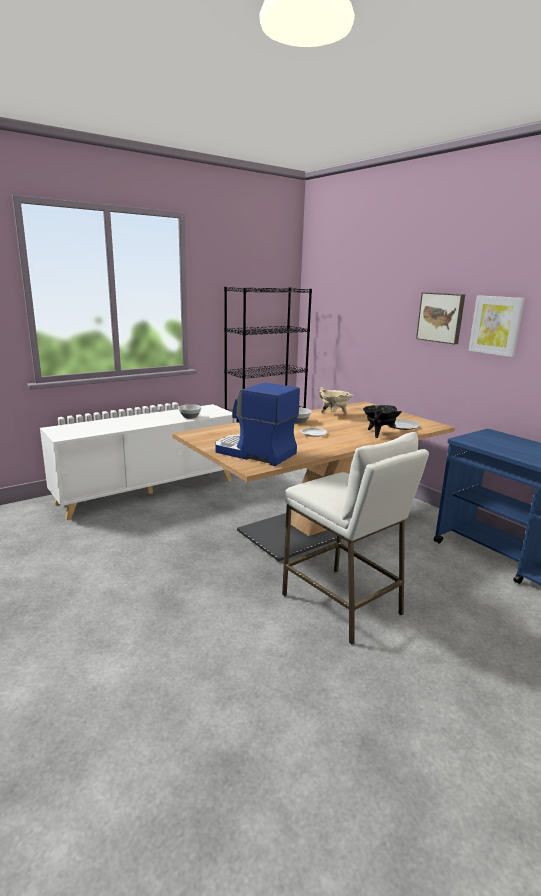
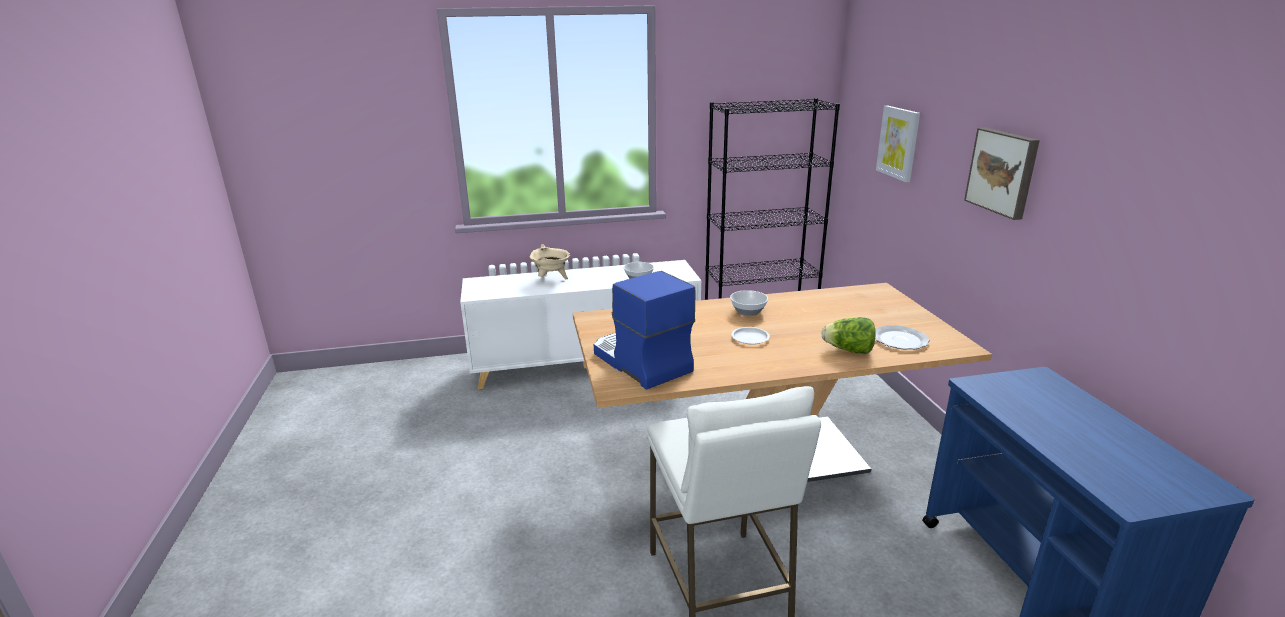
camera: 25 degrees right, 5 degrees up
beige cooking pot [319,387,353,414] -> beige cooking pot moved to [530,244,570,279]
black cooking pot [363,405,402,438] -> lettuce [821,317,876,354]
picture [468,295,525,357] -> picture moved to [876,106,920,182]

